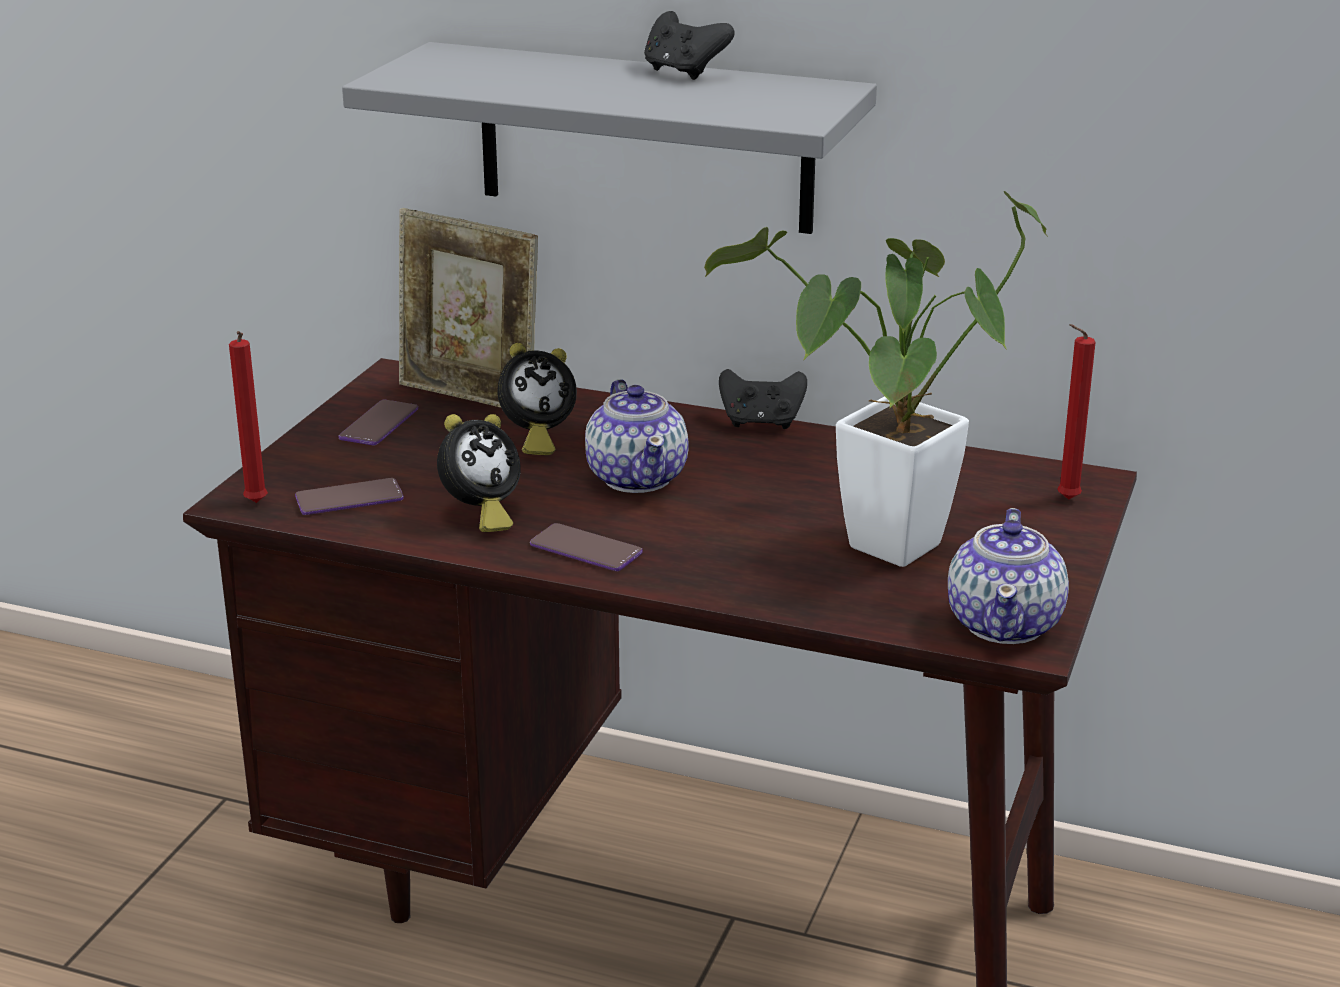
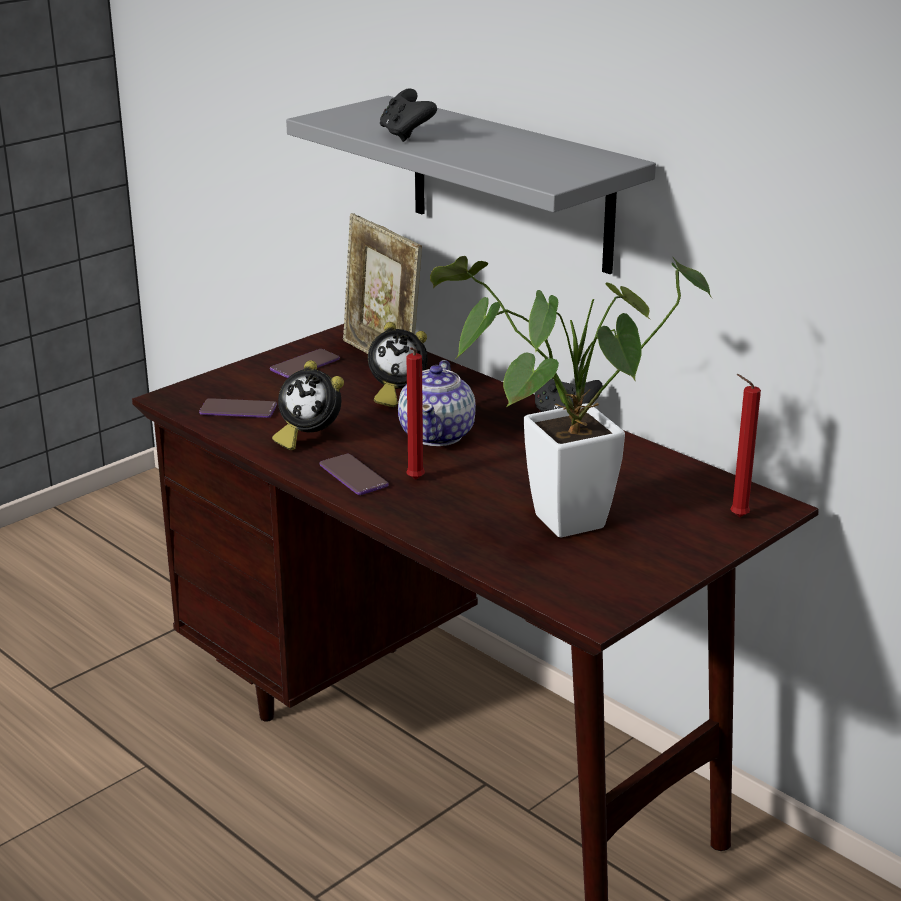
camera: 25 degrees right, 0 degrees up
red candle [229,331,268,503] -> red candle moved to [407,347,425,480]
alarm clock [437,414,521,532] -> alarm clock turned 45 degrees clockwise [272,360,344,450]
black game controller [644,11,735,80] -> black game controller moved to [380,89,437,142]
teapot [948,508,1069,644] -> none

